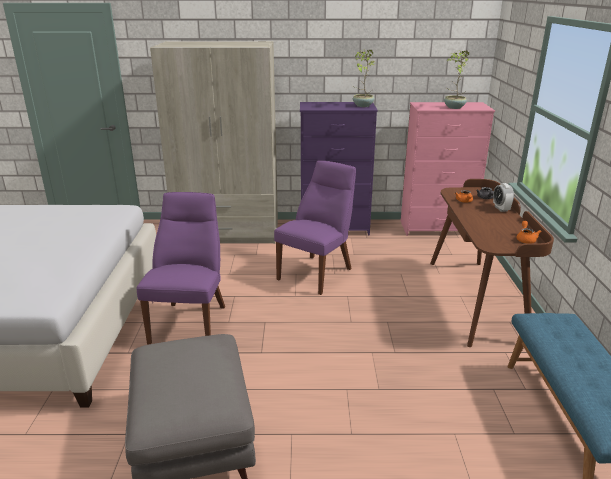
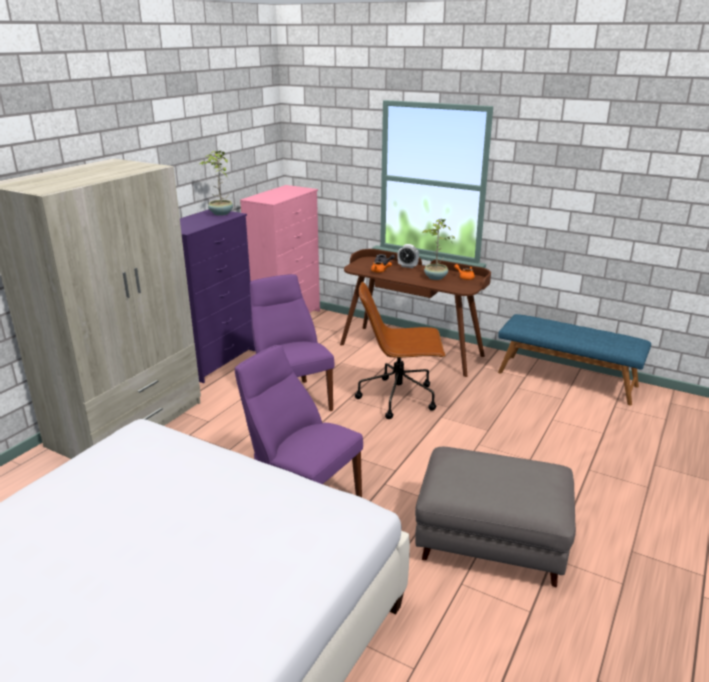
camera: 60 degrees left, 0 degrees up
potted plant [444,50,469,109] -> potted plant moved to [422,218,455,280]
none -> brown office chair [355,282,446,419]

